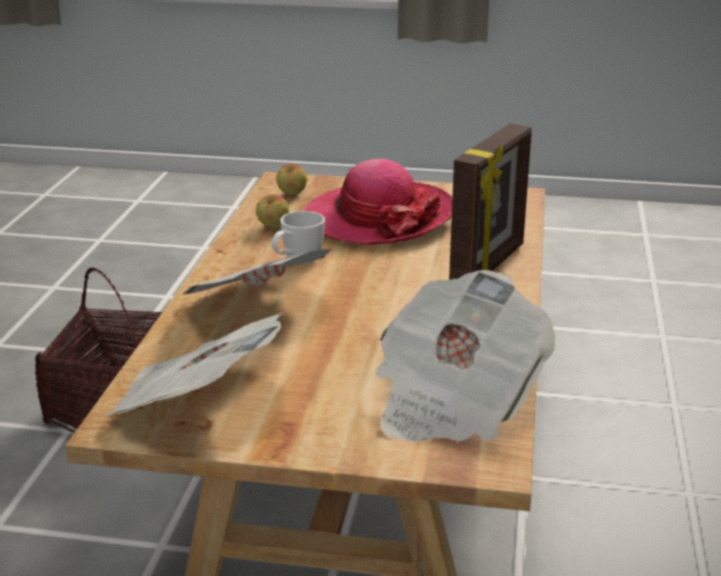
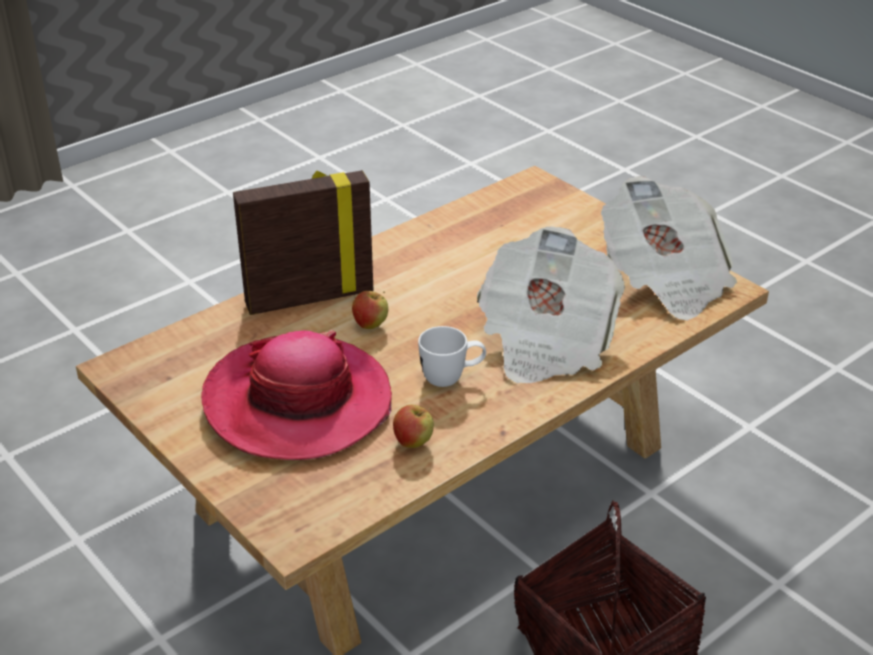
camera: 140 degrees left, 10 degrees up
apple [276,164,307,196] -> apple moved to [352,291,388,329]
newspaper [376,270,556,441] -> none

